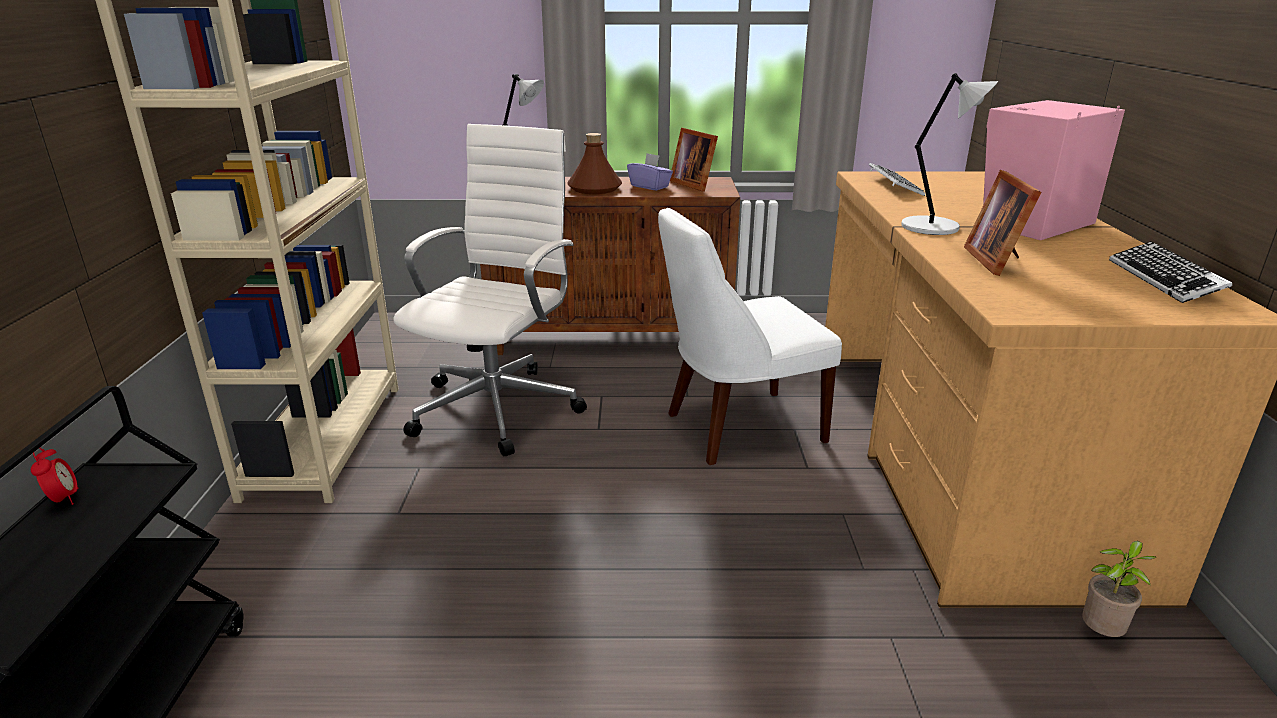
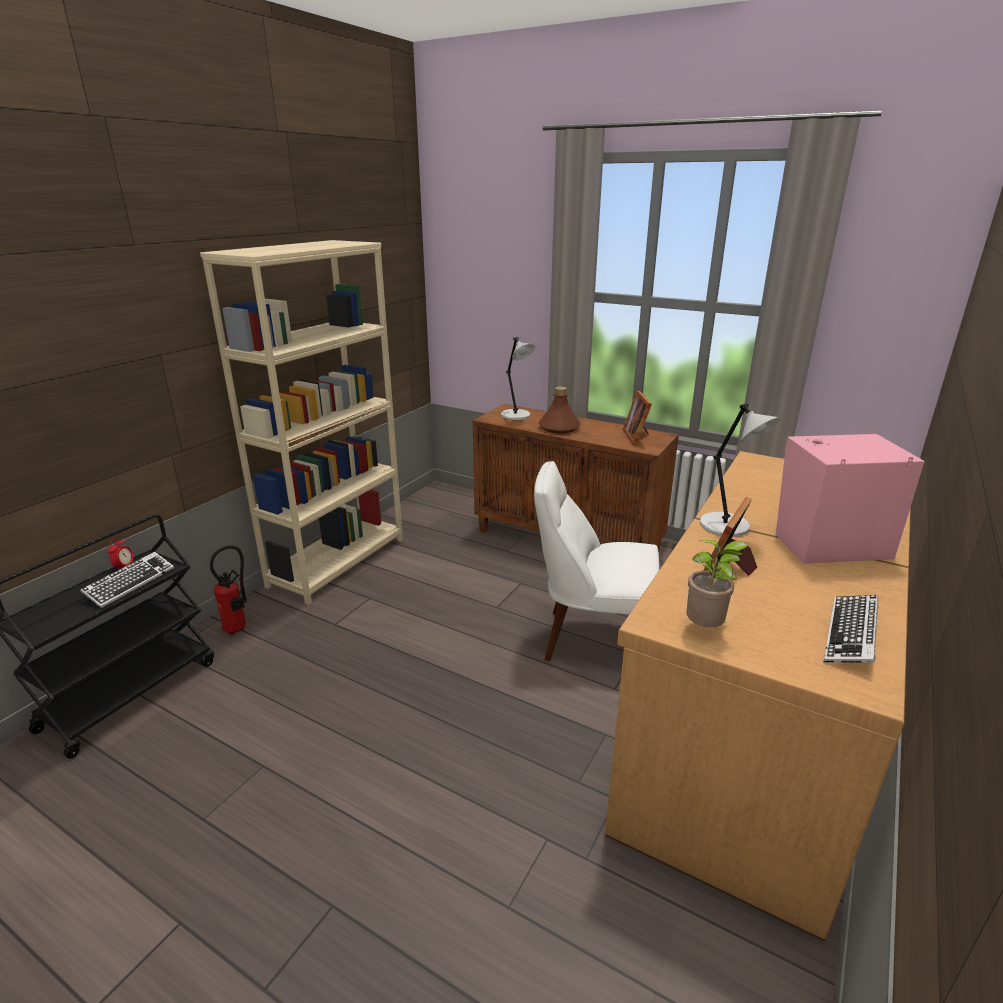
camera: 30 degrees right, 0 degrees up
white office chair [393,124,587,456] -> none
purple tissue box [627,153,673,190] -> none
keyboard [869,163,925,196] -> keyboard moved to [80,552,174,608]
potted plant [1082,541,1156,637] -> potted plant moved to [687,540,749,627]
none -> fire extinguisher [210,546,247,635]

